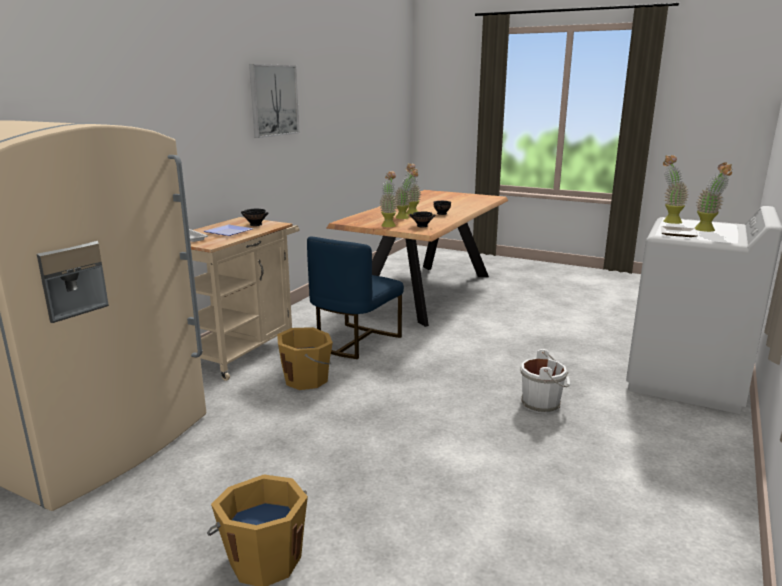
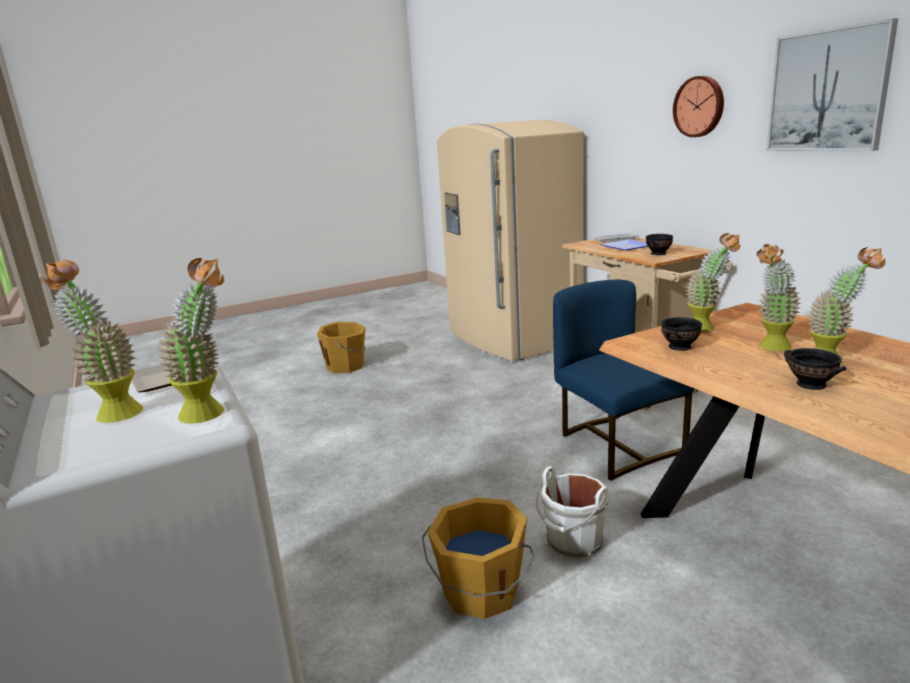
camera: 125 degrees right, 0 degrees up
orange bucket [277,327,333,390] -> orange bucket moved to [422,497,534,619]
white bucket [520,349,570,414] -> white bucket moved to [536,466,609,559]
none -> wall clock [673,76,724,137]

